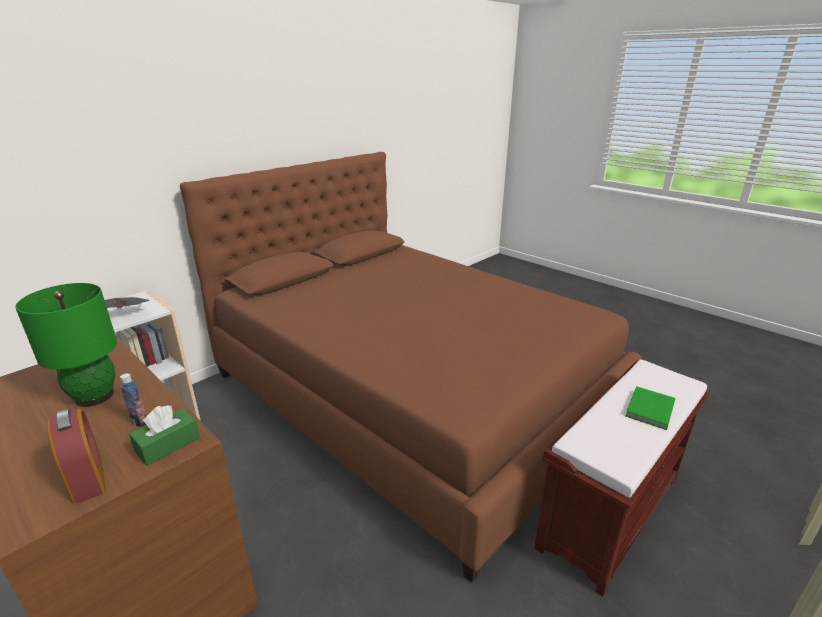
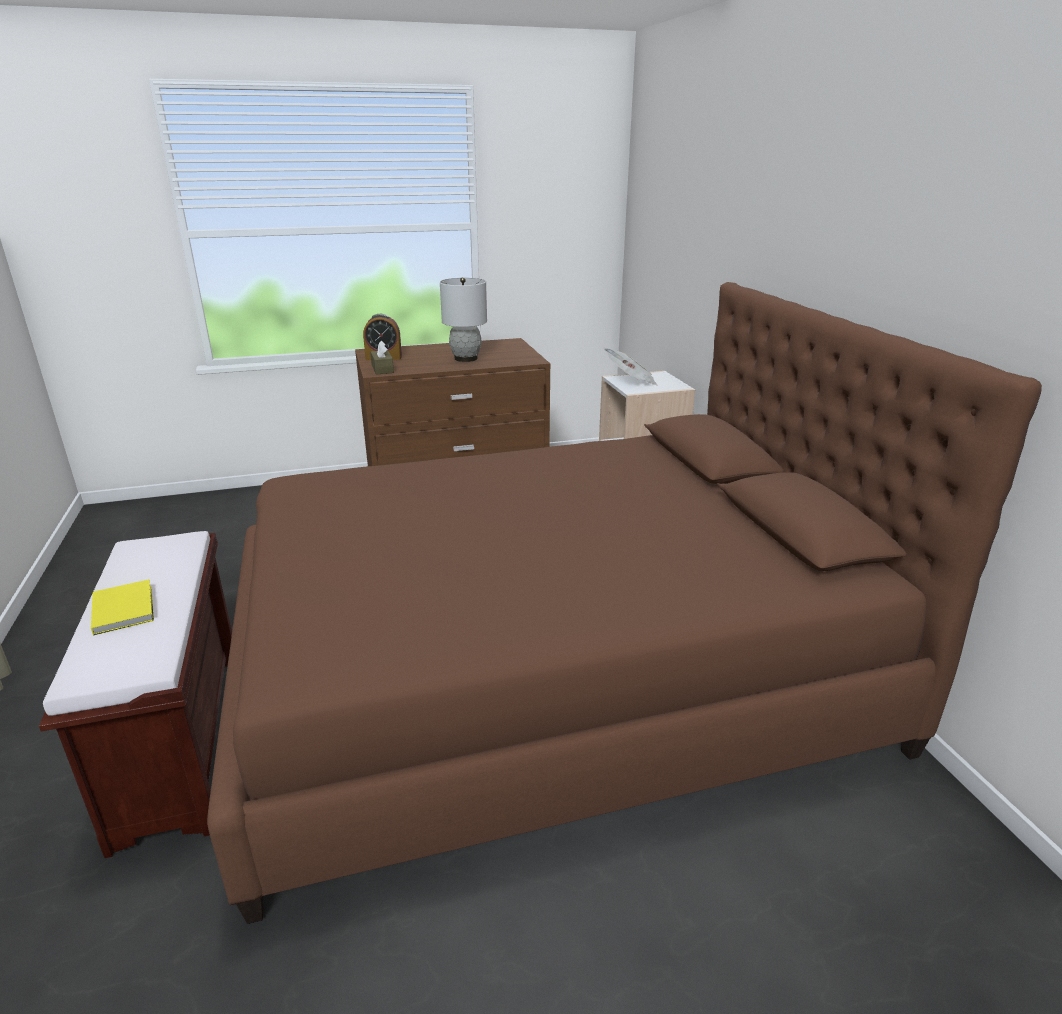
camera: 120 degrees right, 0 degrees up
green table lamp [15,283,117,407] -> white table lamp [440,277,487,362]
bottle [120,373,146,427] -> none
green tissue box [129,406,200,466] -> brown tissue box [370,341,394,374]
green book [625,386,675,430] -> yellow book [91,579,154,635]

